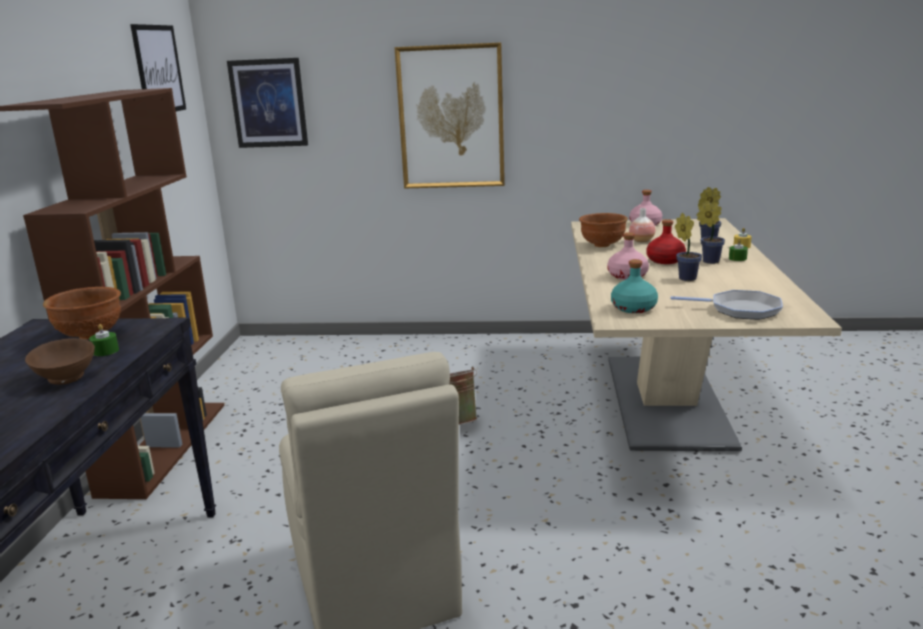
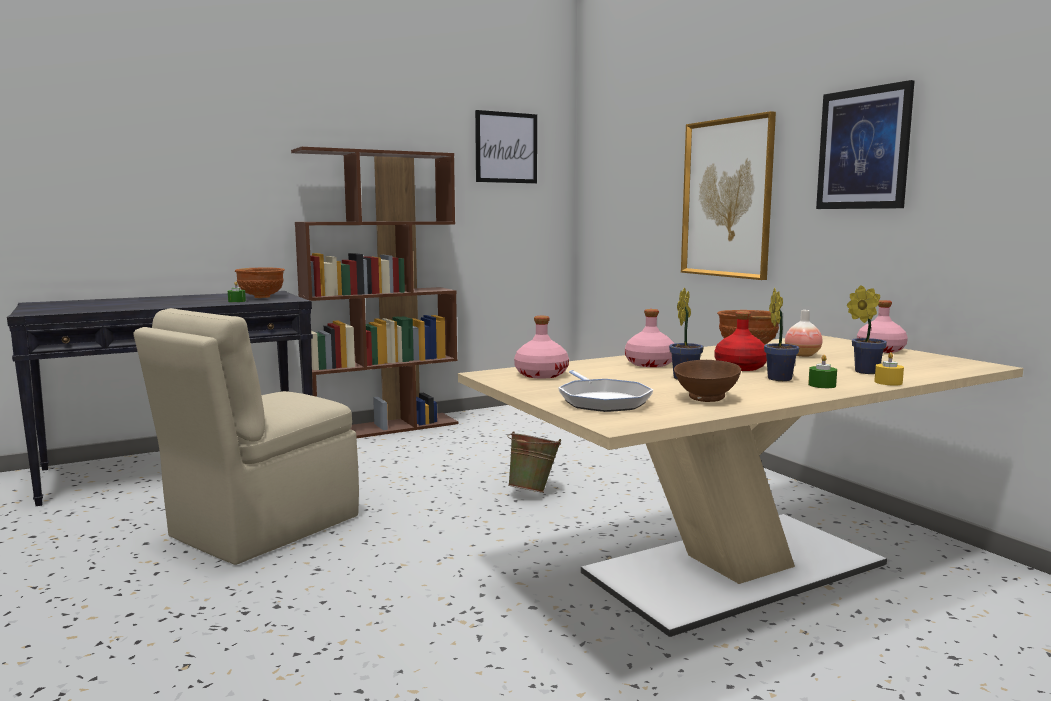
camera: 55 degrees right, 10 degrees down
brown bowl [25,338,95,385] -> brown bowl moved to [674,360,741,402]
picture [227,58,308,148] -> picture moved to [816,80,915,209]
turquoise bottle [611,259,658,313] -> pink bottle [514,316,569,378]

